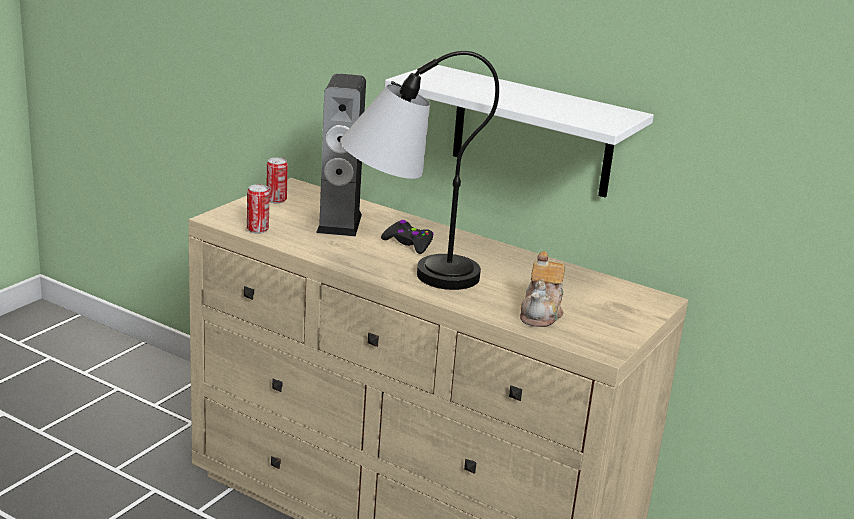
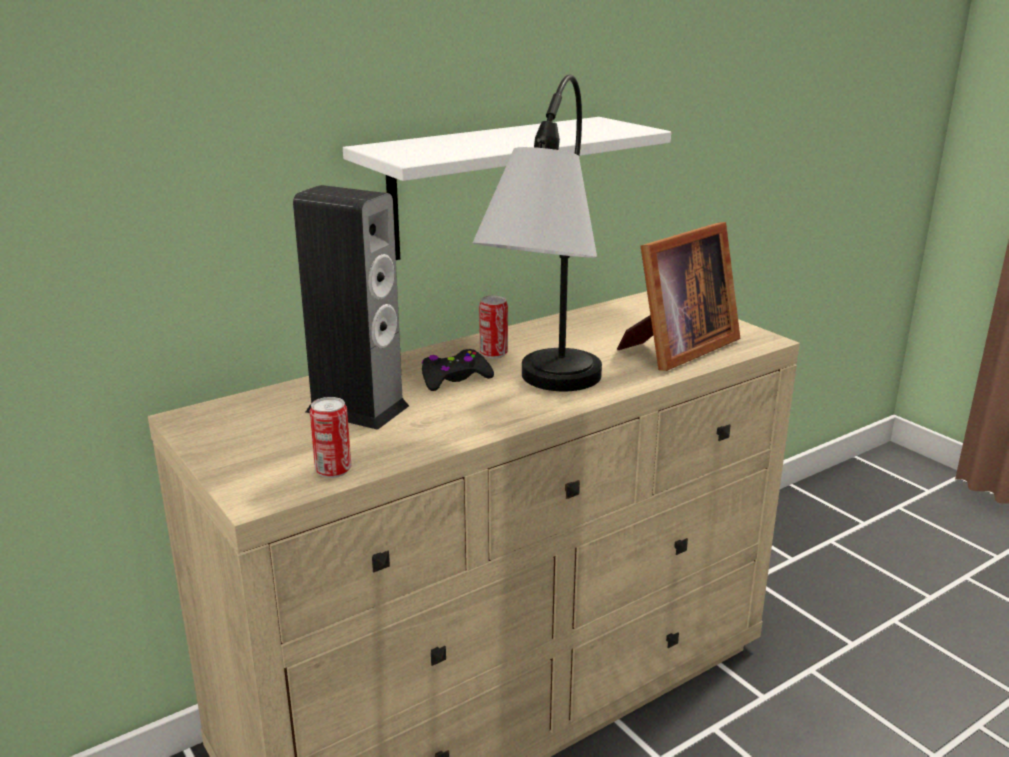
camera: 65 degrees left, 0 degrees up
can [267,158,288,204] -> can moved to [479,295,508,358]
teapot [520,251,565,327] -> picture frame [617,222,740,371]

